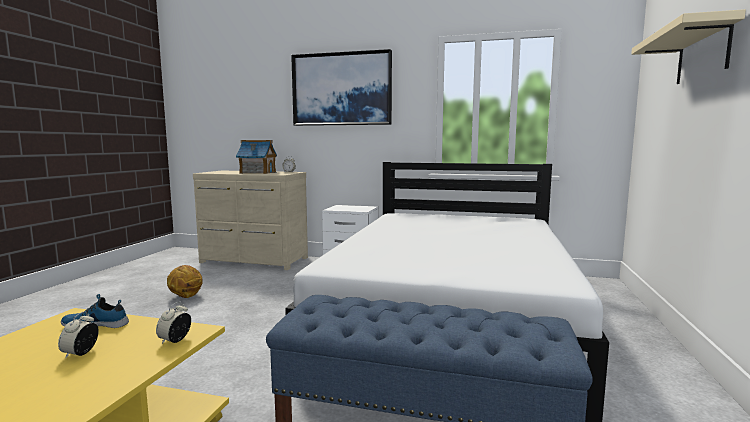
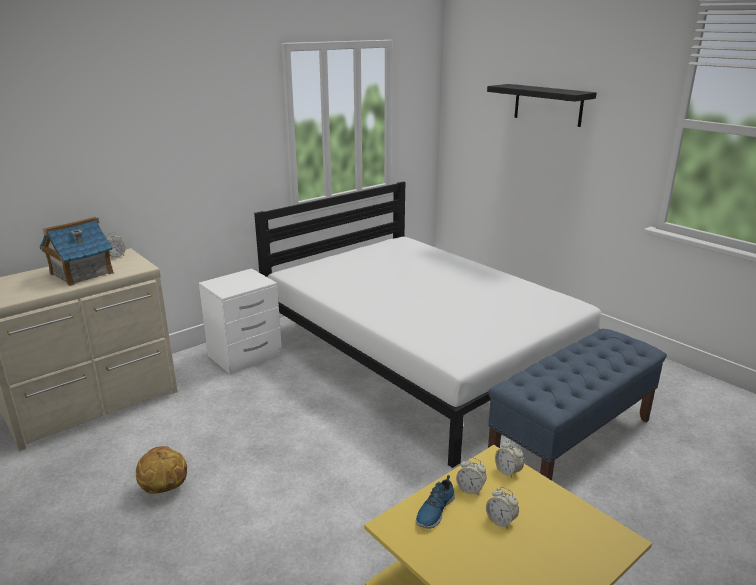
camera: 55 degrees left, 15 degrees up
picture [291,49,392,126] -> none
beige shelf [631,9,746,84] -> black shelf [487,84,597,127]
none -> alarm clock [456,457,487,495]

